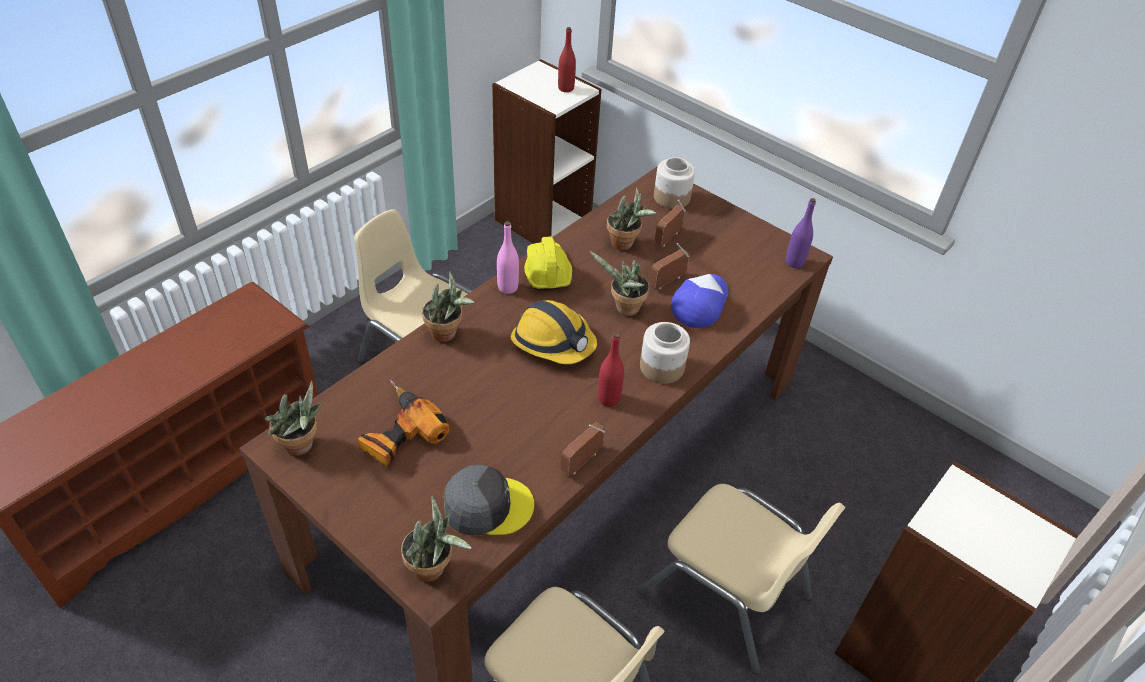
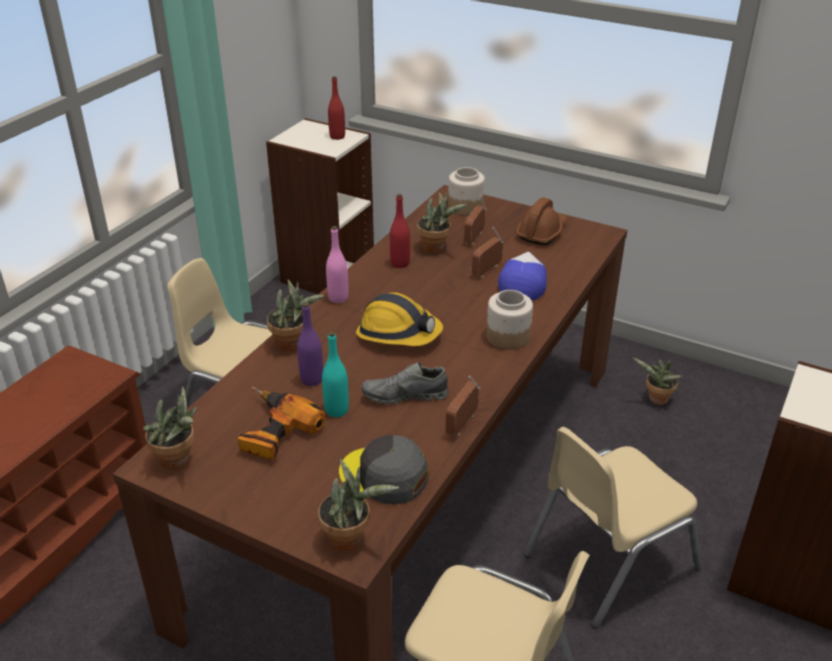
camera: 10 degrees left, 10 degrees down
grey cap [444,465,534,536] -> grey cap turned 135 degrees counterclockwise [339,435,429,505]
yellow hard hat [524,237,572,289] -> none
potted plant [589,250,649,316] -> potted plant moved to [632,357,683,405]
red bottle [598,333,624,407] -> red bottle moved to [390,194,410,268]
beige chair [638,484,845,675] -> beige chair turned 120 degrees clockwise [524,427,701,629]
purple bottle [786,198,816,268] -> purple bottle moved to [297,302,323,386]
none -> turquoise bottle [322,331,349,417]
none -> grey shoe [361,362,449,405]
none -> brown hard hat [516,198,567,245]

